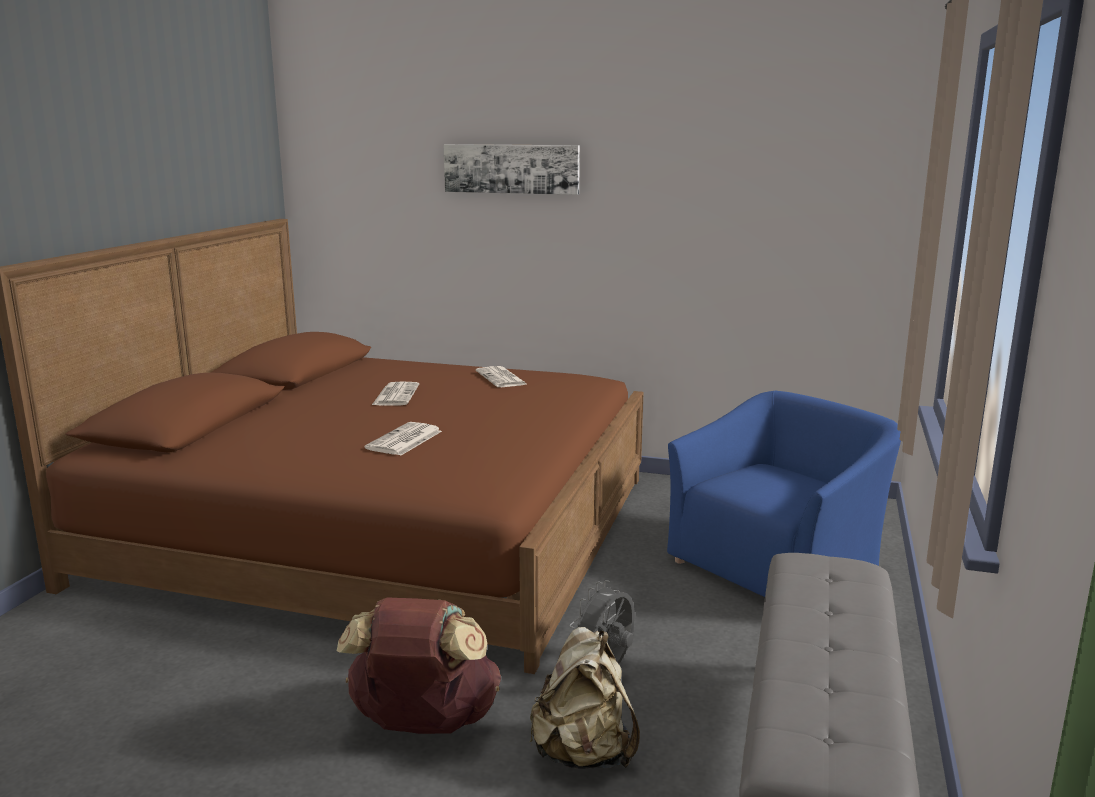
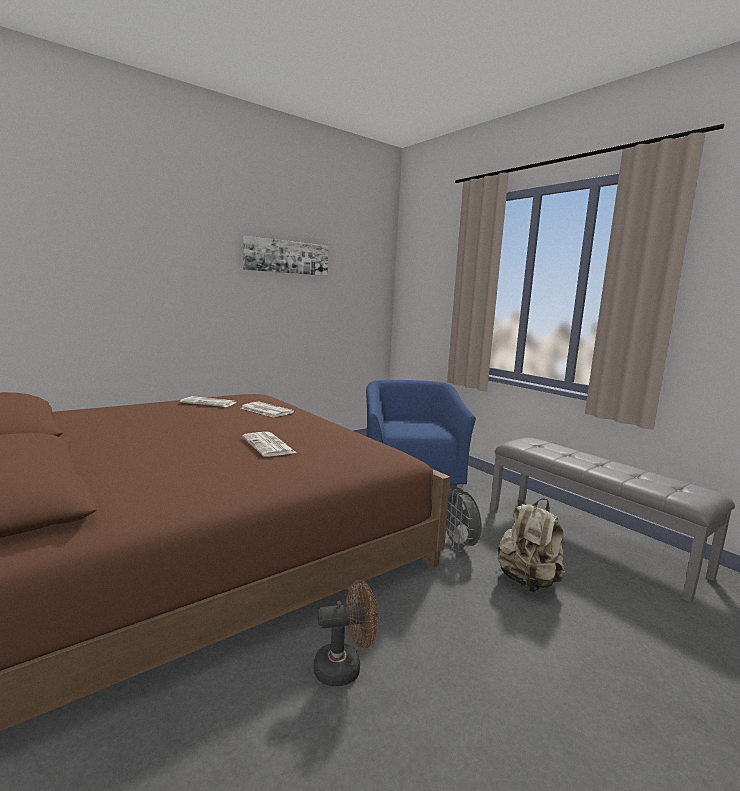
camera: 55 degrees left, 5 degrees down
brown backpack [337,597,501,734] -> none
newspaper [372,381,419,405] -> newspaper moved to [241,401,294,418]
picture [444,144,580,195] -> picture moved to [243,236,328,276]
none -> brown fan [313,580,378,686]

